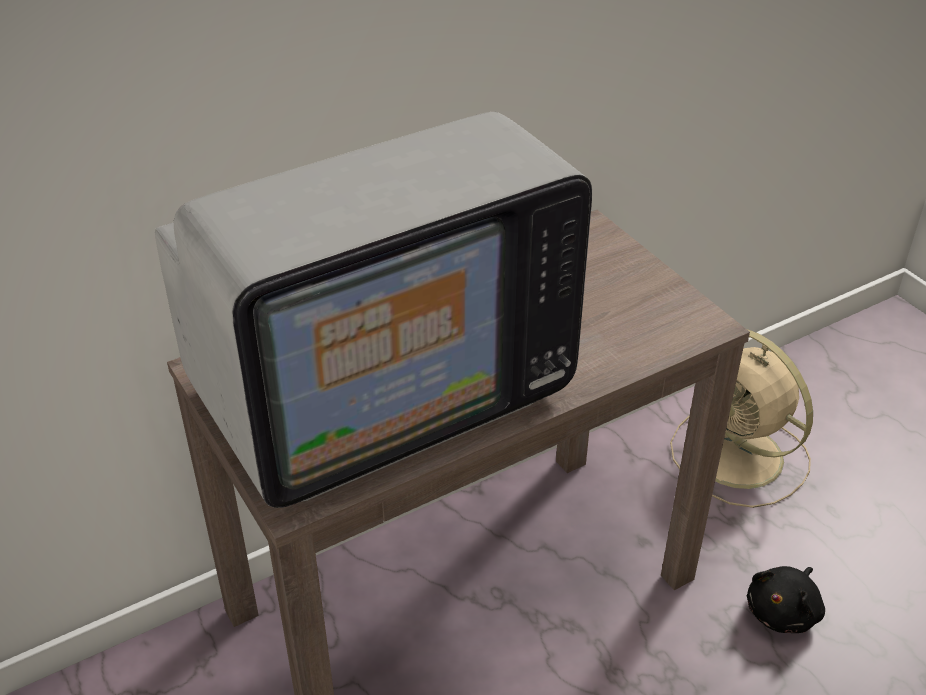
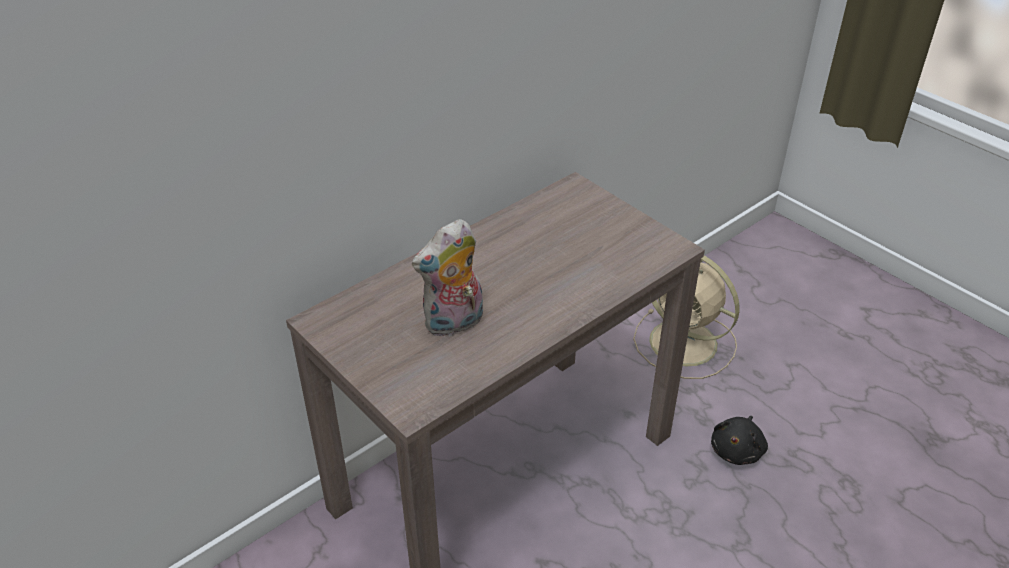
camera: 10 degrees left, 0 degrees up
television [155,112,592,508] -> plush toy [412,219,483,338]

